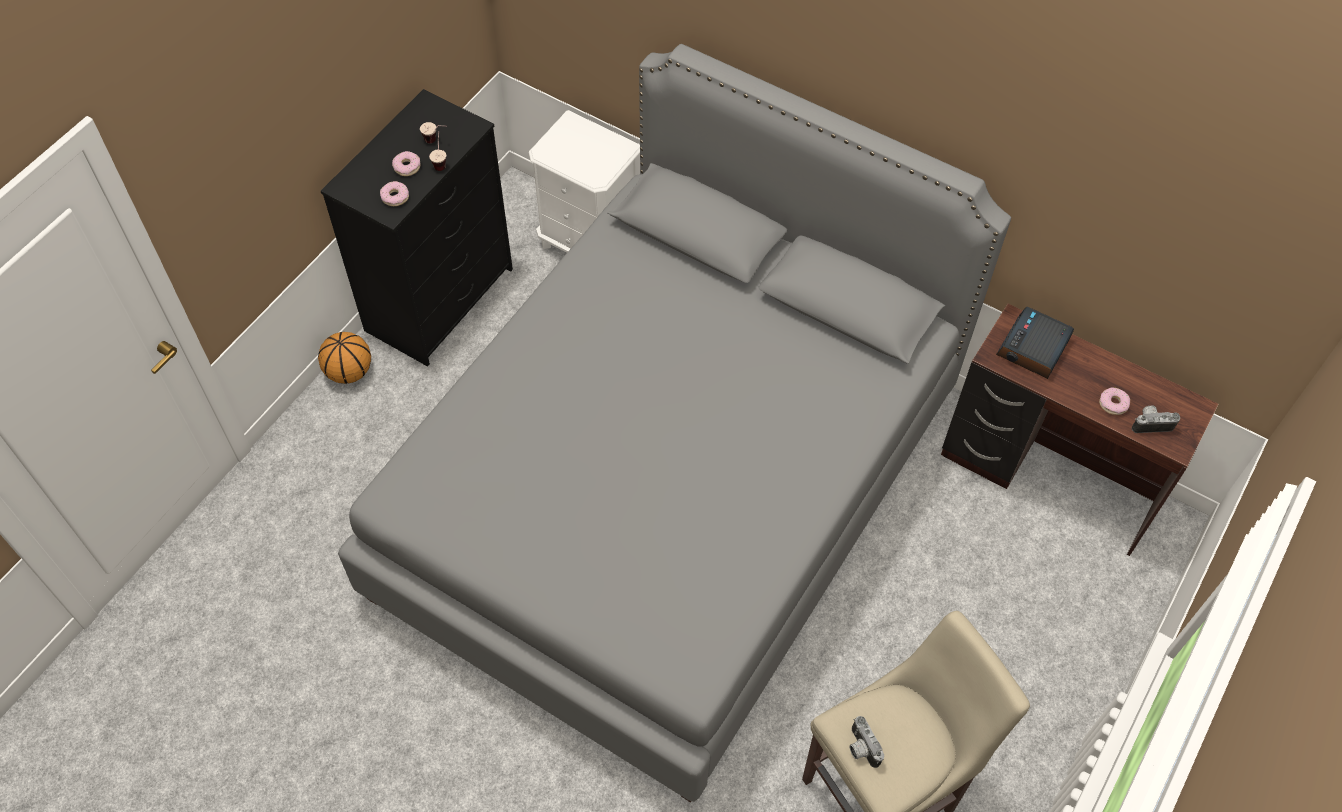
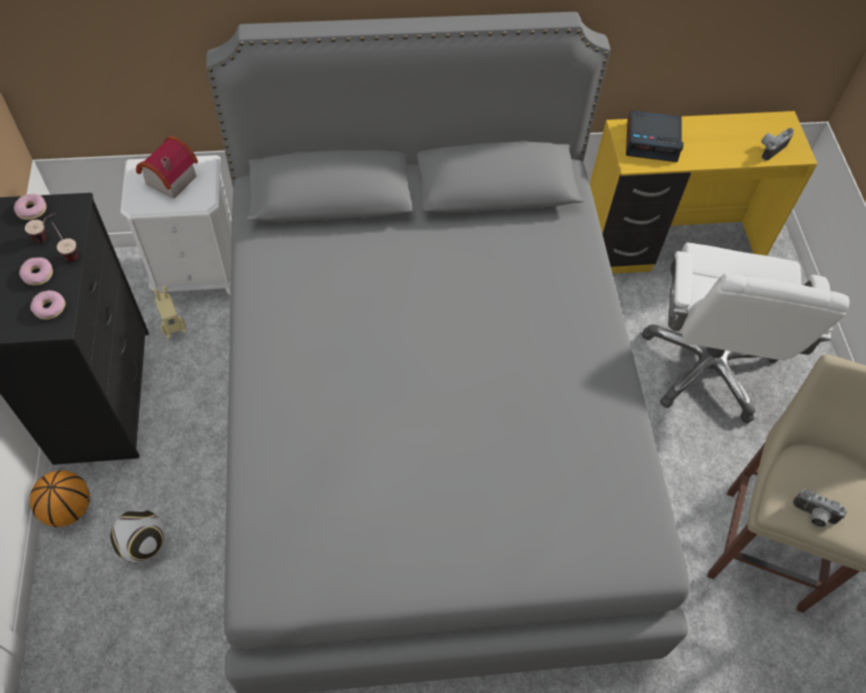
camera: 40 degrees left, 0 degrees up
brown desk [941,304,1218,556] -> yellow desk [590,111,818,274]
alarm clock [996,307,1074,379] -> alarm clock turned 75 degrees counterclockwise [626,110,684,162]
donut [1099,387,1130,415] -> donut moved to [14,194,46,220]
none -> football [110,509,165,562]
none -> toy house [136,136,198,199]
none -> toy robot [154,286,186,339]
none -> white office chair [642,243,850,423]

